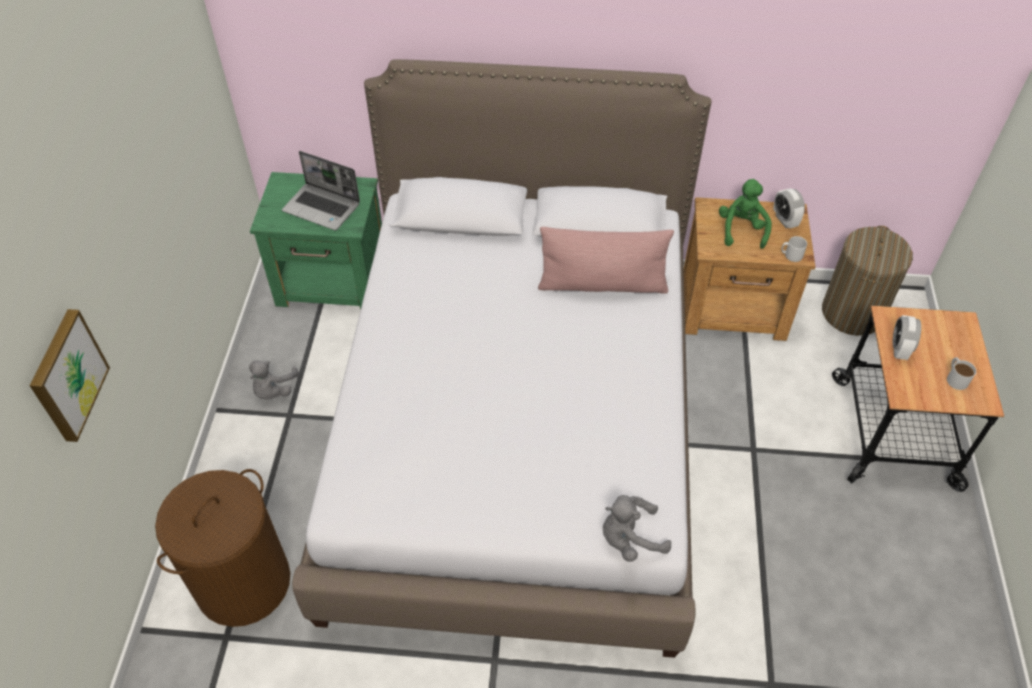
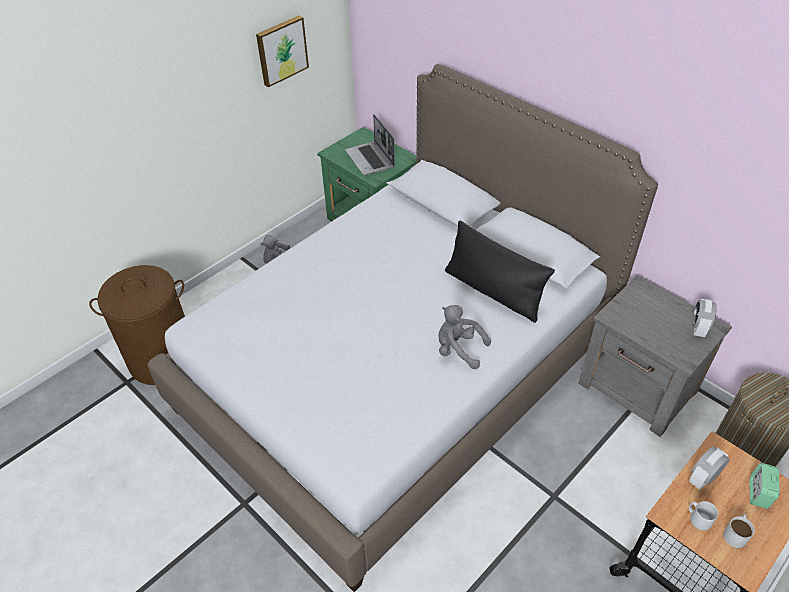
camera: 40 degrees right, 5 degrees down
picture [30,309,110,442] -> picture moved to [256,15,309,87]
pink pillow [538,227,674,294] -> black pillow [445,221,555,323]
grey plush toy [603,495,671,562] -> grey plush toy moved to [438,305,491,369]
brown nightstand [684,197,815,341] -> grey nightstand [578,275,732,437]
green plush toy [719,179,772,249] -> none
grey mug [781,236,807,262] -> grey mug moved to [689,501,718,531]
none -> alarm clock [749,463,780,509]

